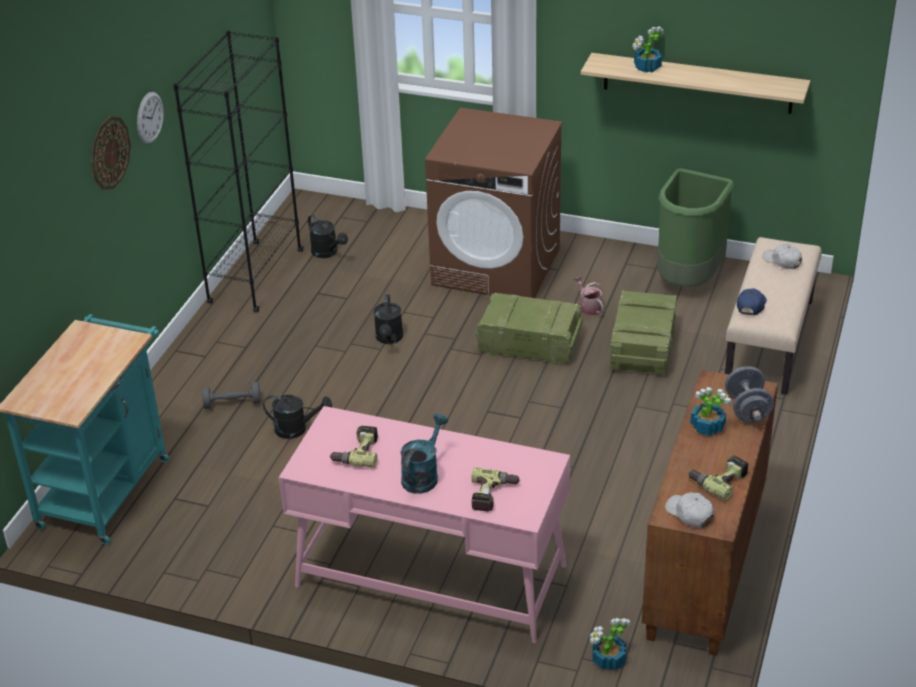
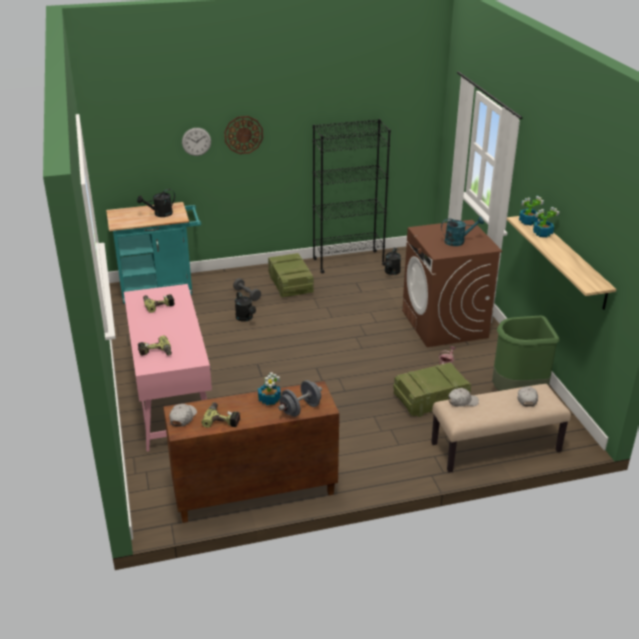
camera: 55 degrees right, 5 degrees down
wall clock [137,92,164,144] -> wall clock moved to [182,128,211,156]
black watering can [374,295,403,344] -> black watering can moved to [137,189,175,217]
turquoise watering can [400,414,448,494] -> turquoise watering can moved to [441,216,484,246]
crate [476,293,583,365] -> crate moved to [268,253,314,297]
potted plant [590,618,631,670] -> potted plant moved to [519,196,544,225]
blue cap [737,289,767,315] -> white cap [448,388,479,407]

